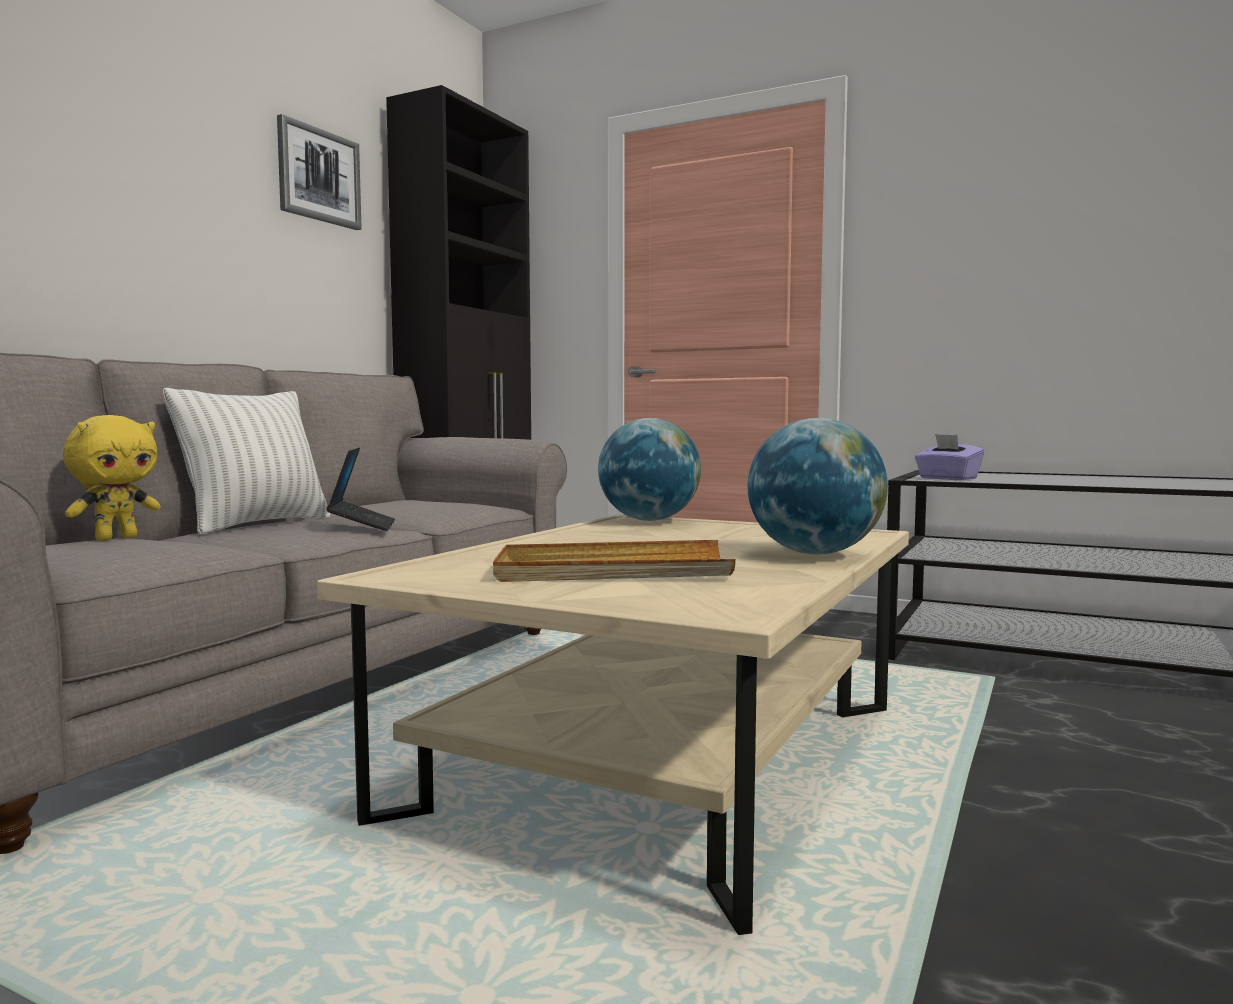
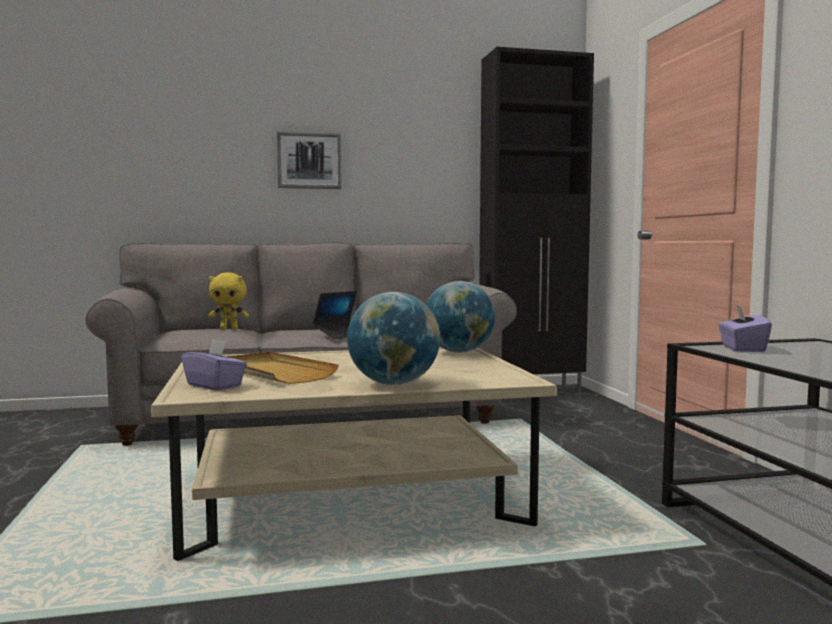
camera: 50 degrees right, 0 degrees up
white pillow [163,388,331,534] -> none
picture [277,114,362,230] -> picture moved to [277,131,342,189]
none -> purple tissue box [181,339,247,391]

